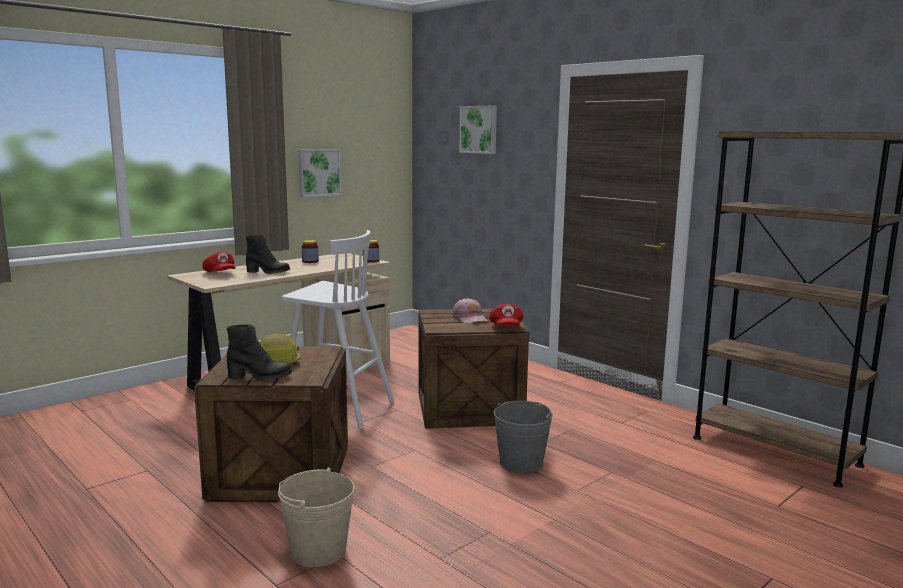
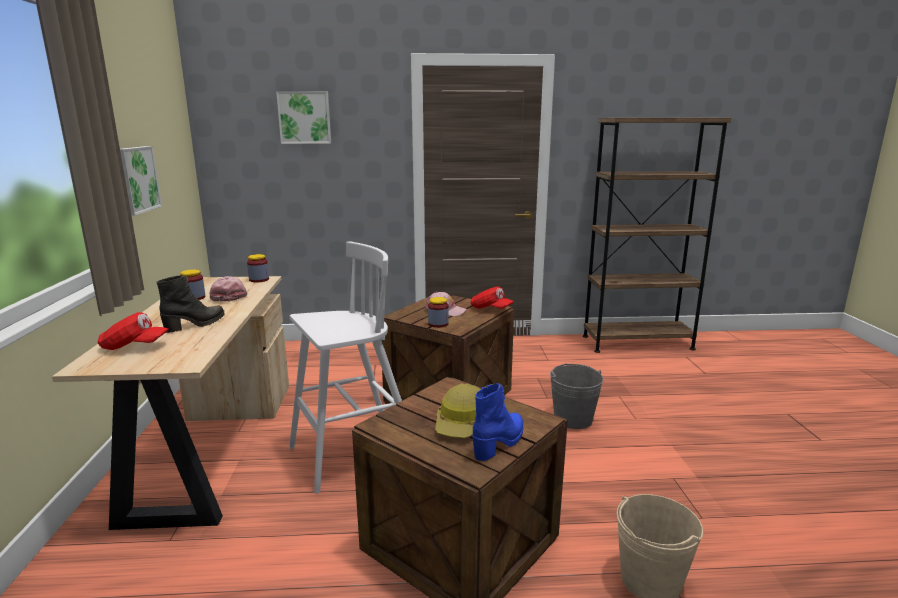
camera: 50 degrees left, 5 degrees up
black boot [226,324,292,381] -> blue boot [473,383,524,461]
none -> pink cap [210,276,247,302]
none -> jar [428,297,449,328]

